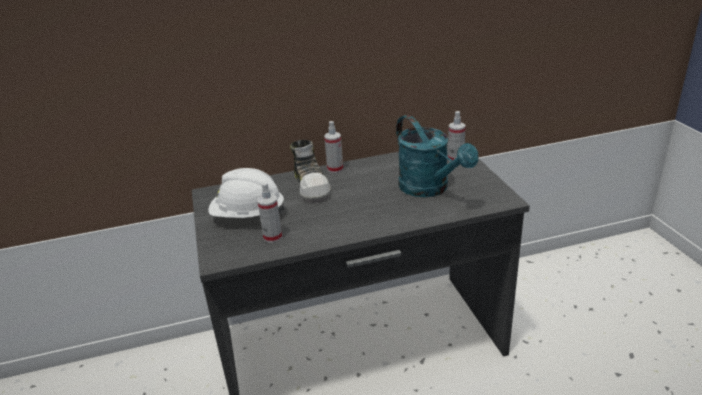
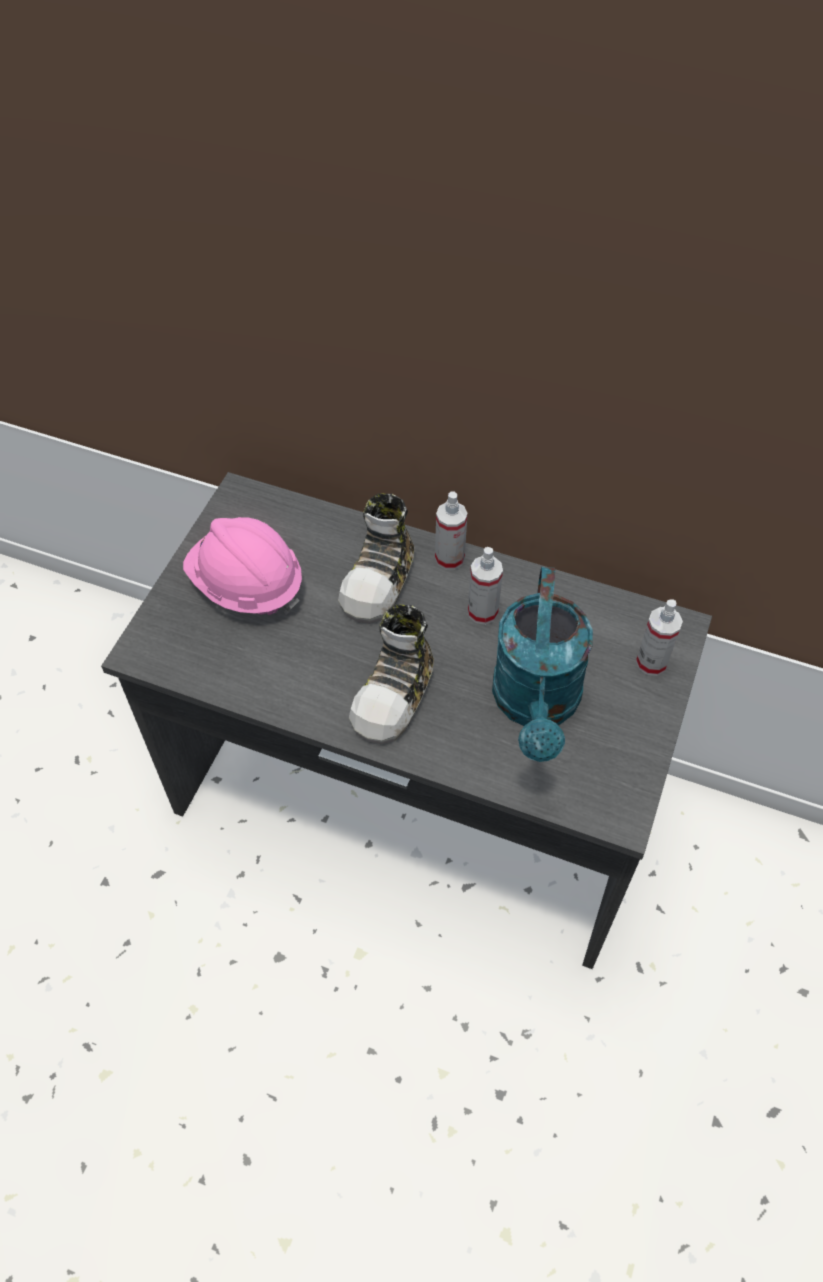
camera: 35 degrees right, 25 degrees up
white hard hat [208,168,286,218] -> pink hard hat [183,517,302,615]
spray bottle [257,183,282,243] -> spray bottle moved to [468,547,503,625]
none -> shoe [349,604,434,744]

